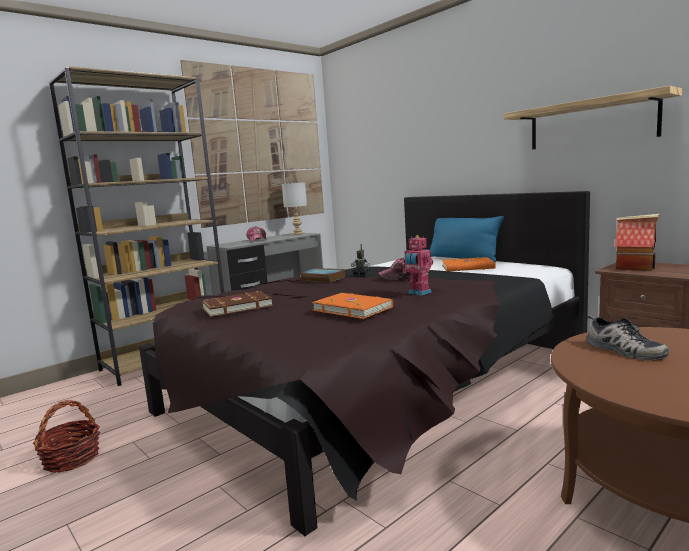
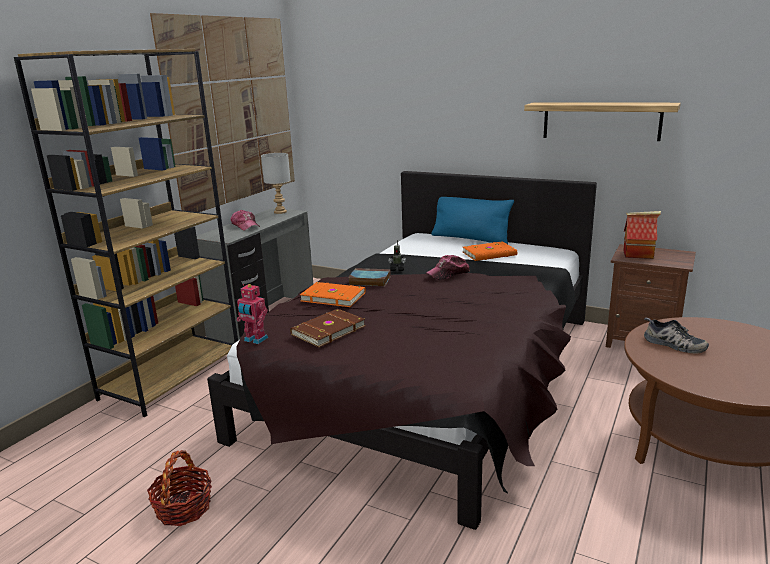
camera: 20 degrees left, 10 degrees up
orange book [312,293,393,319] -> orange book moved to [300,282,366,307]
toy robot [403,235,433,295] -> toy robot moved to [237,284,268,344]

